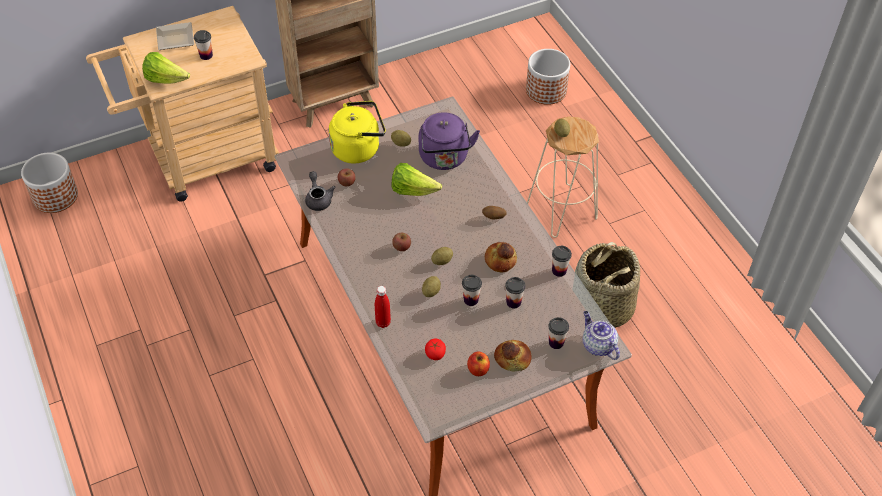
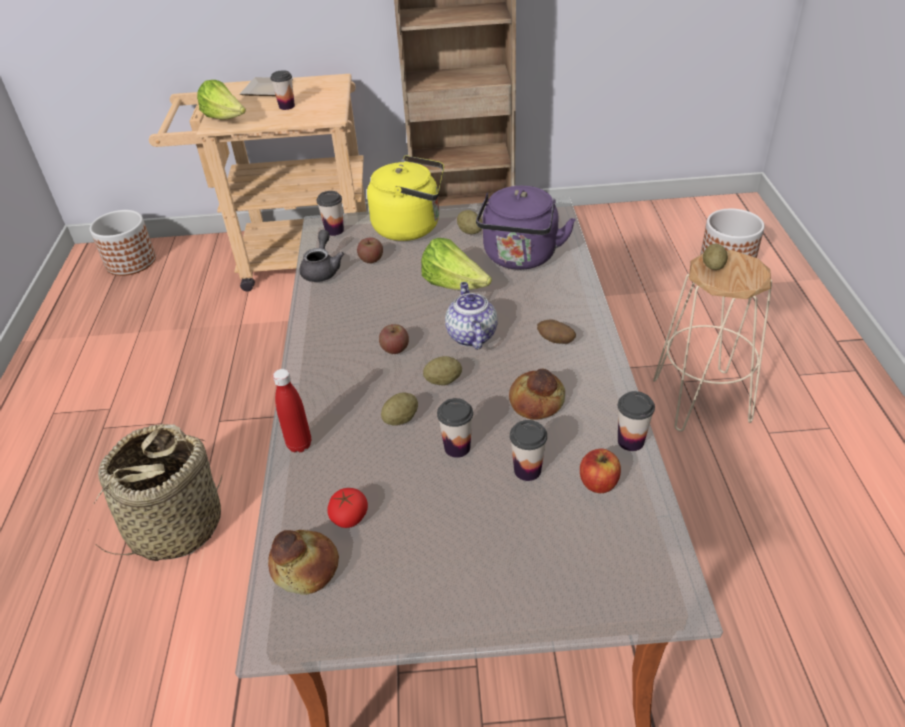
camera: 25 degrees right, 10 degrees down
apple [467,352,490,376] -> apple moved to [580,449,621,493]
bread [494,340,532,371] -> bread moved to [268,530,339,595]
cup [548,317,569,349] -> cup moved to [317,191,344,236]
basket [575,242,640,328] -> basket moved to [88,424,222,561]
teapot [582,311,620,360] -> teapot moved to [445,282,498,350]

